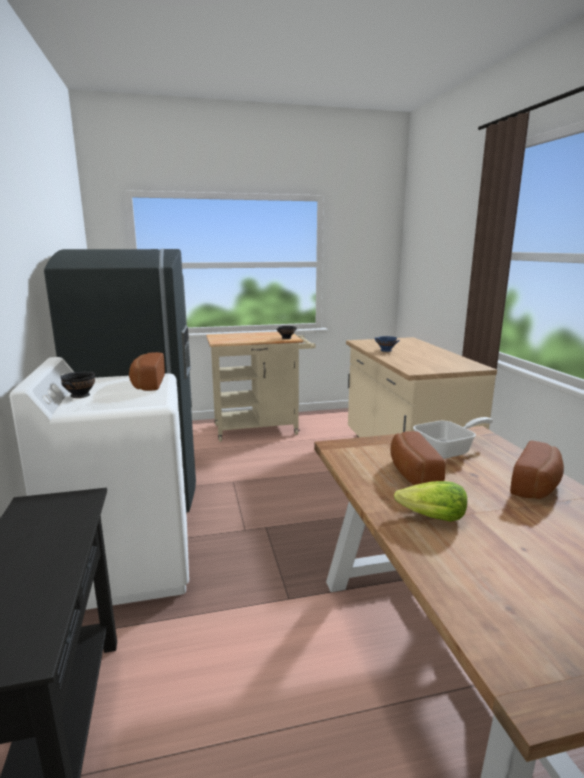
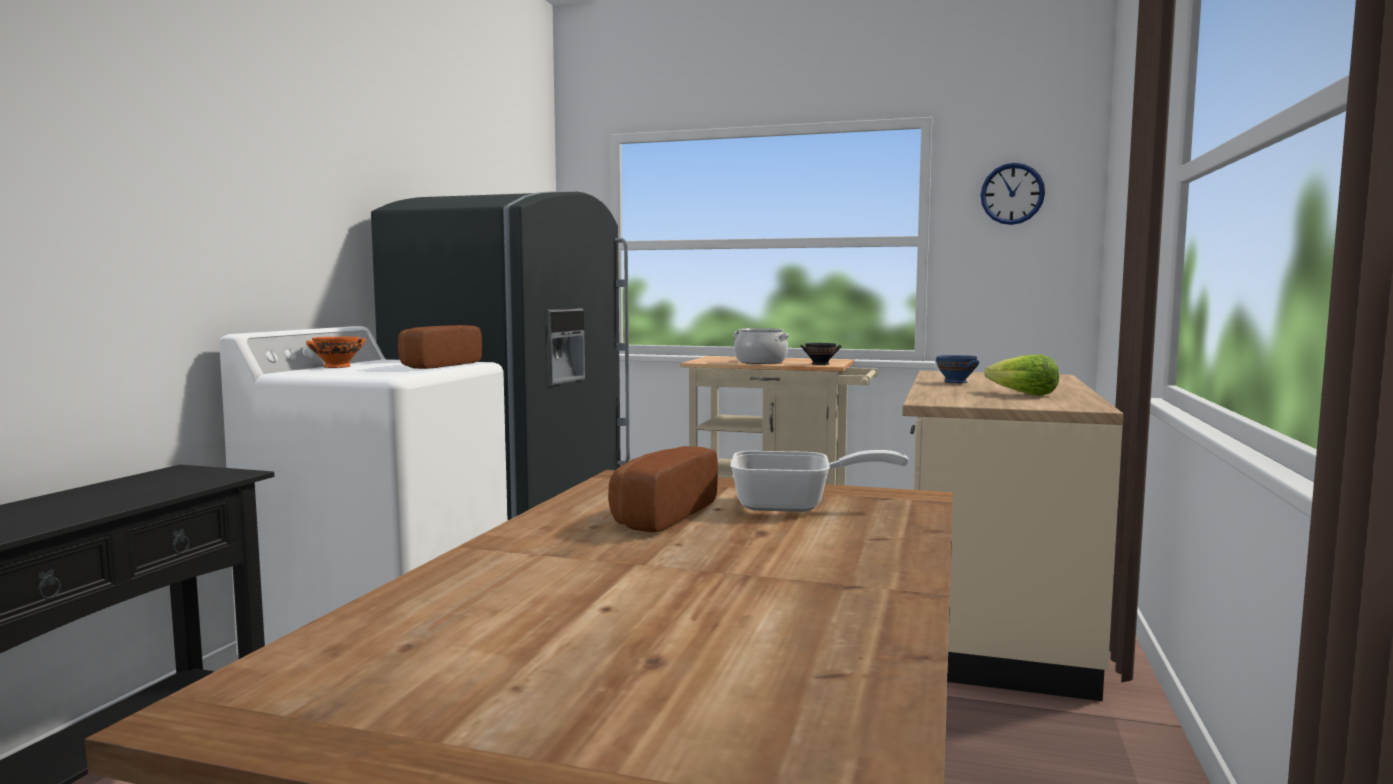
camera: 30 degrees right, 10 degrees down
black bowl [60,372,95,398] -> orange bowl [306,336,366,368]
lettuce [394,481,467,522] -> lettuce moved to [984,355,1059,396]
bread [510,440,564,499] -> none
none -> cooking pot [733,328,789,364]
none -> wall clock [981,163,1045,225]

